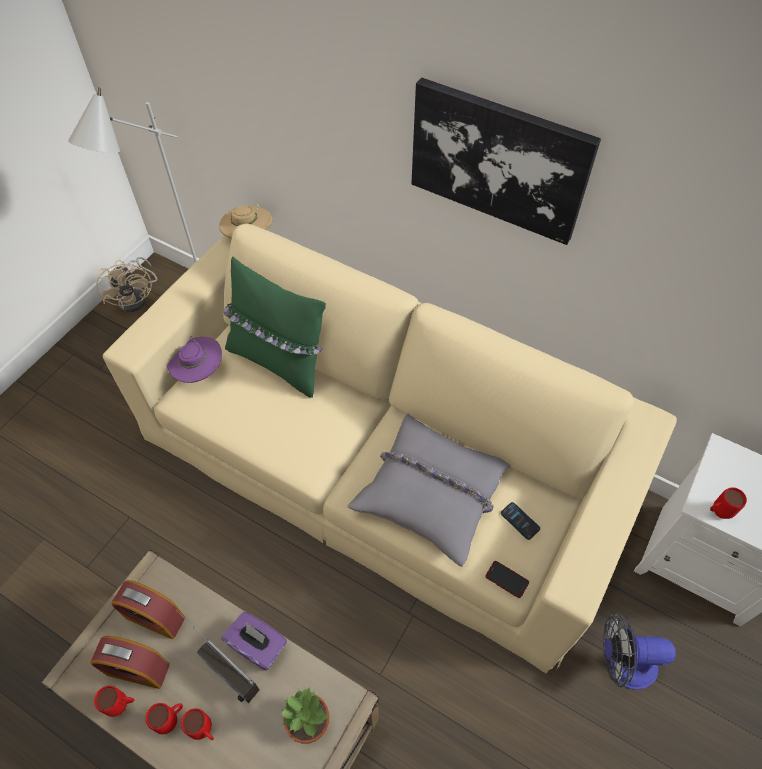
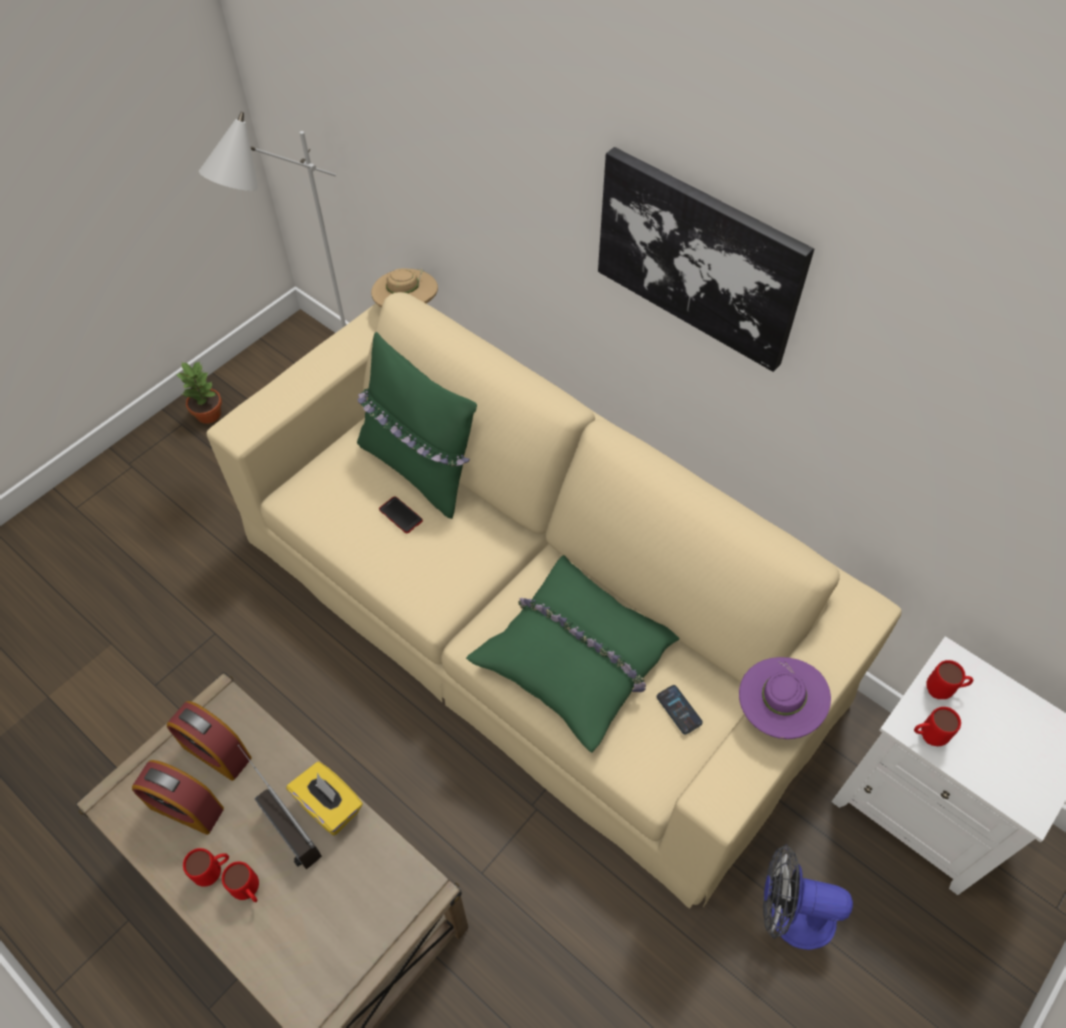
camera: 10 degrees right, 0 degrees up
red mug [94,686,134,717] -> red mug moved to [926,660,973,699]
beige fan [96,257,157,312] -> none
purple hat [167,336,222,383] -> purple hat moved to [739,657,831,739]
purple tissue box [222,612,287,671] -> yellow tissue box [286,762,363,835]
potted plant [279,688,329,744] -> potted plant moved to [175,361,222,424]
grey pillow [347,414,511,567] -> green pillow [466,555,680,753]
phone [485,561,529,598] -> phone moved to [379,496,423,533]

